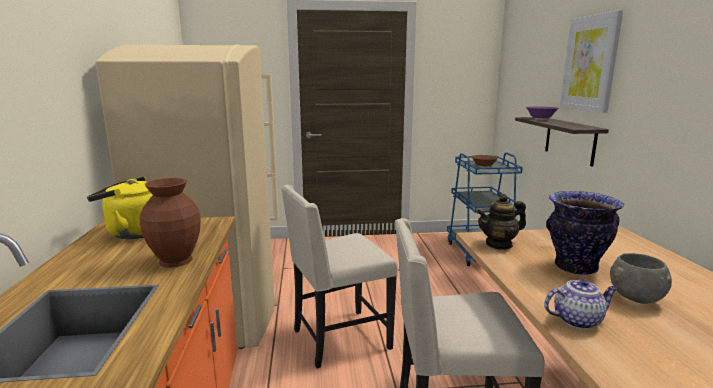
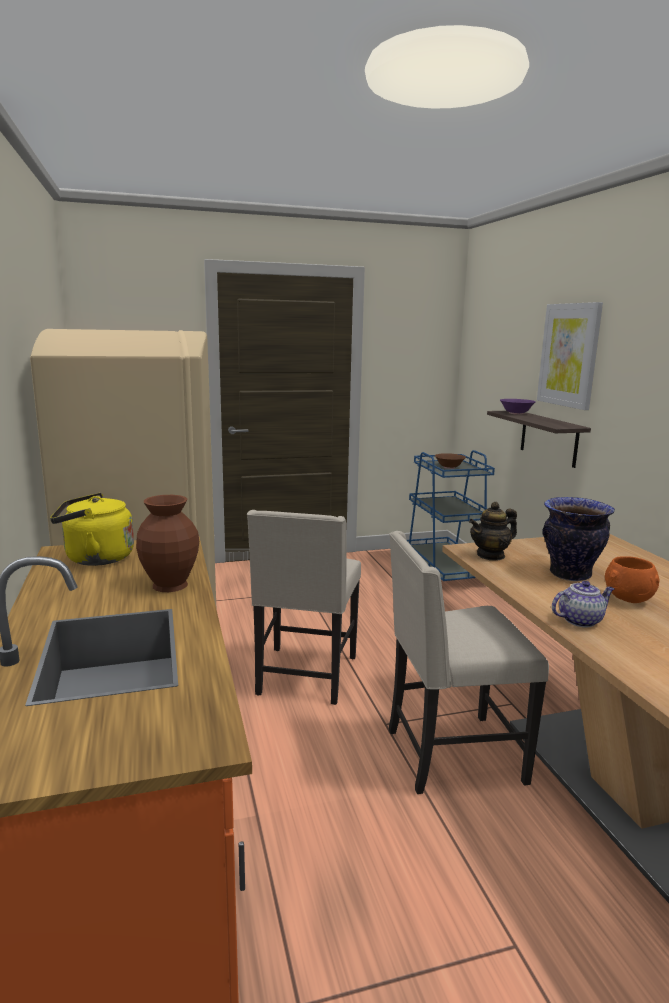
camera: 10 degrees left, 0 degrees up
beige chair [281,185,398,368] -> beige chair turned 45 degrees counterclockwise [247,510,361,705]
grey bowl [610,253,672,304] -> orange bowl [605,556,659,603]

